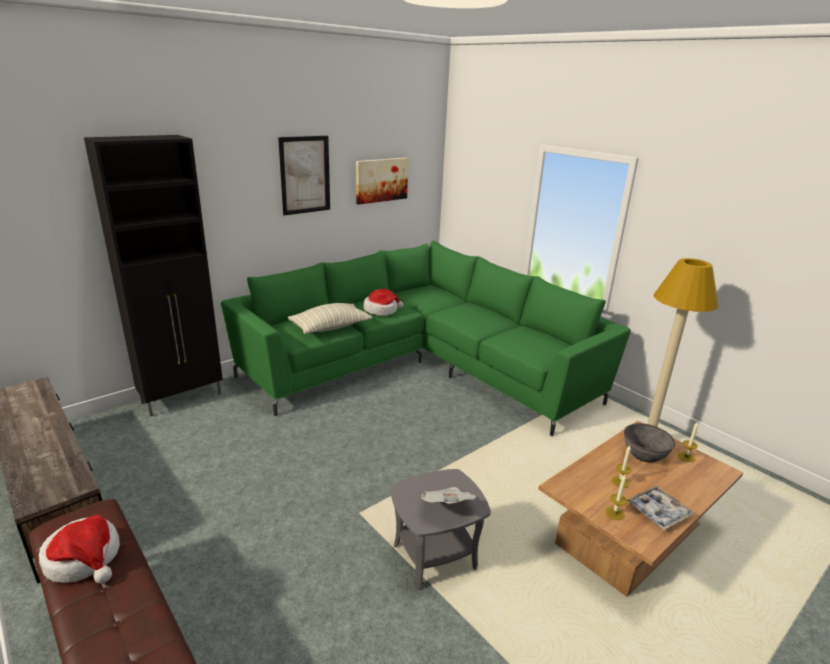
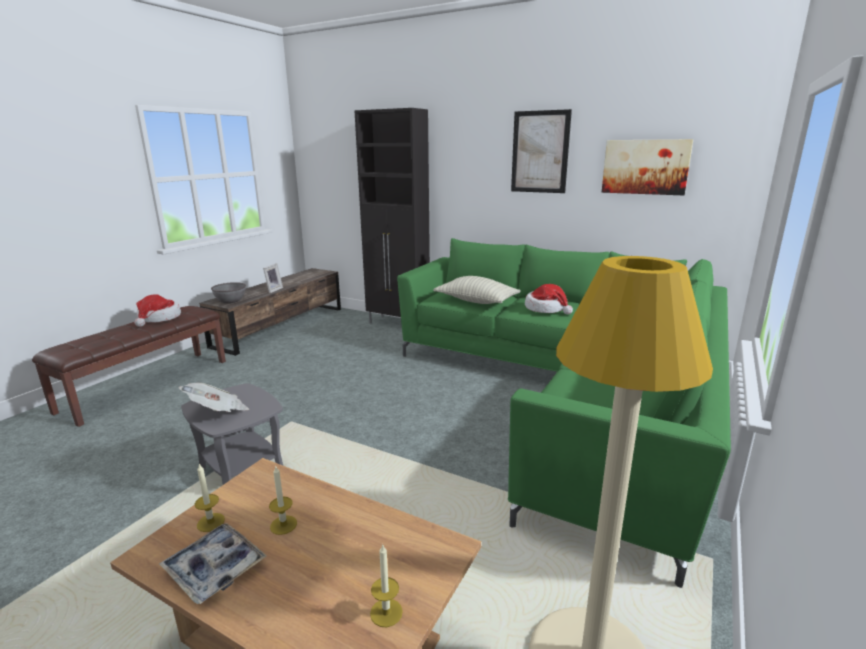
camera: 70 degrees right, 5 degrees down
grey bowl [624,423,675,463] -> grey bowl moved to [211,282,246,303]
none -> picture frame [263,263,283,293]

